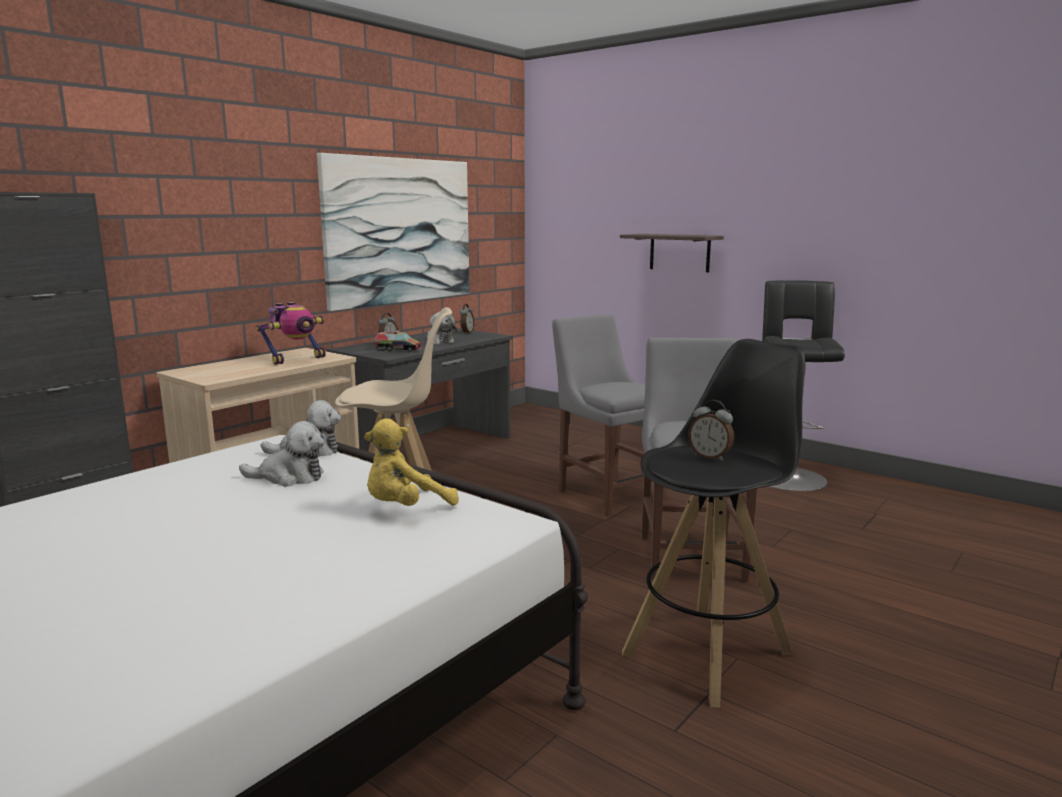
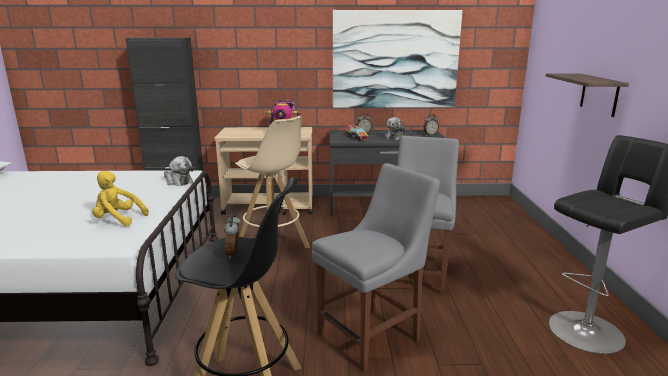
camera: 50 degrees right, 5 degrees up
plush toy [239,421,325,487] -> none

